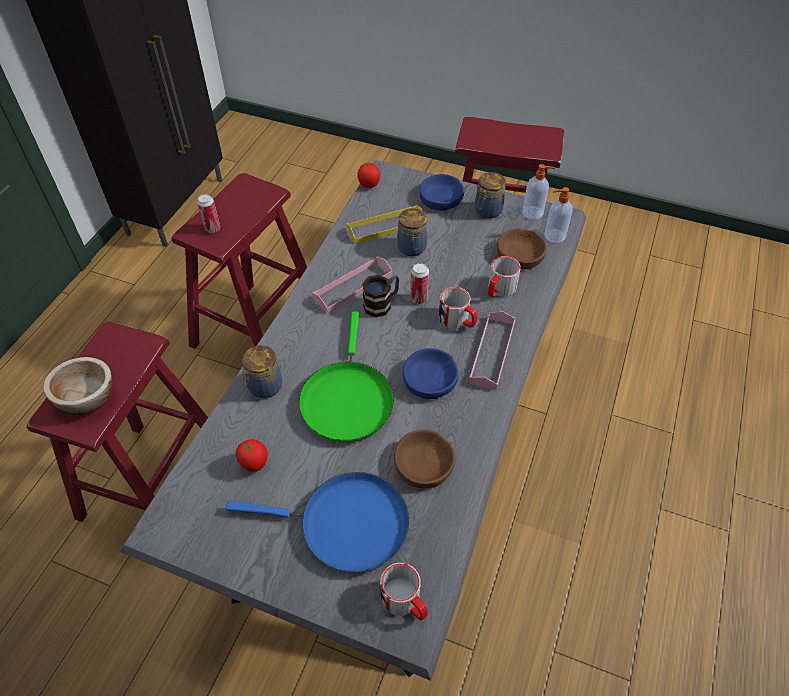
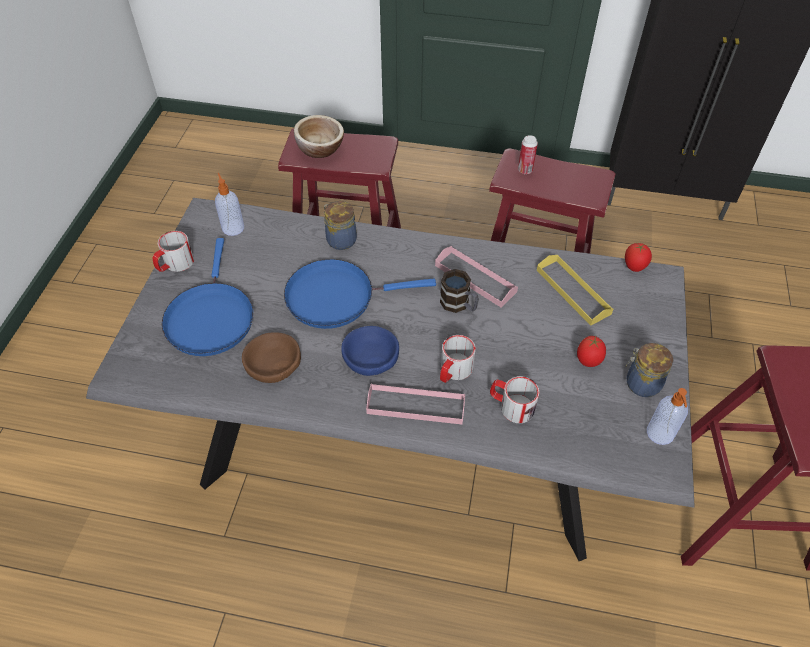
camera: 80 degrees right, 0 degrees up
tomato [236,439,268,472] -> tomato moved to [577,336,606,367]
green frying pan [299,311,394,443] -> blue frying pan [284,259,436,329]
mug [380,563,427,620] -> mug moved to [153,231,194,272]
jar [397,208,427,256] -> none
can [410,263,429,304] -> none
blue bowl [419,174,465,211] -> none
brown bowl [497,228,547,270] -> none
soap dispenser [544,187,573,243] -> soap dispenser moved to [215,173,244,236]

